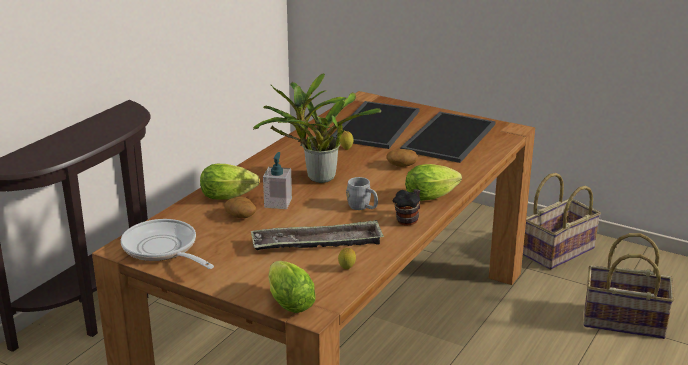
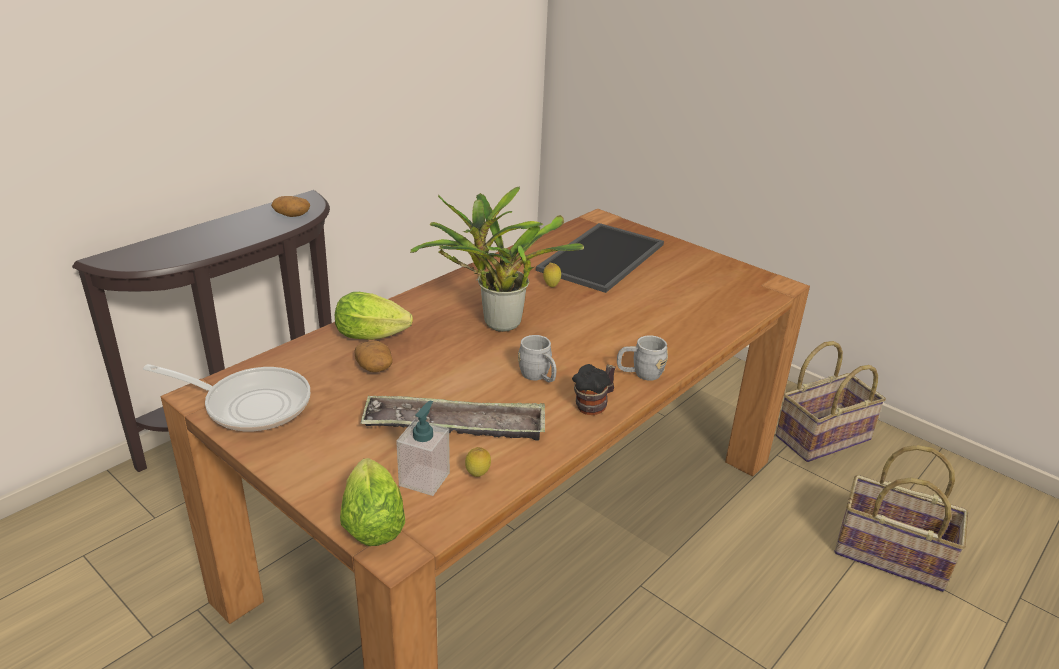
camera: 10 degrees right, 5 degrees up
frying pan [121,219,214,269] -> frying pan turned 135 degrees clockwise [143,364,310,431]
soap dispenser [263,152,292,209] -> soap dispenser moved to [396,401,450,496]
potato [386,149,418,167] -> potato moved to [271,196,310,217]
tray [400,112,496,163] -> none
lettuce [405,164,462,201] -> grey mug [617,335,668,381]

